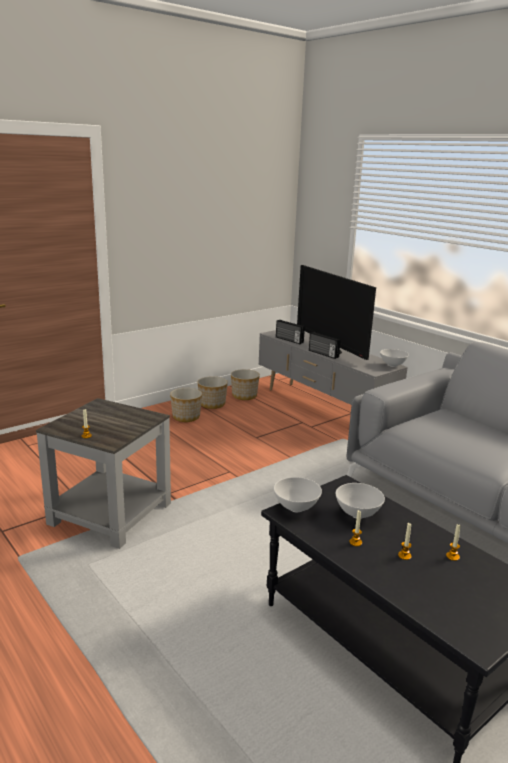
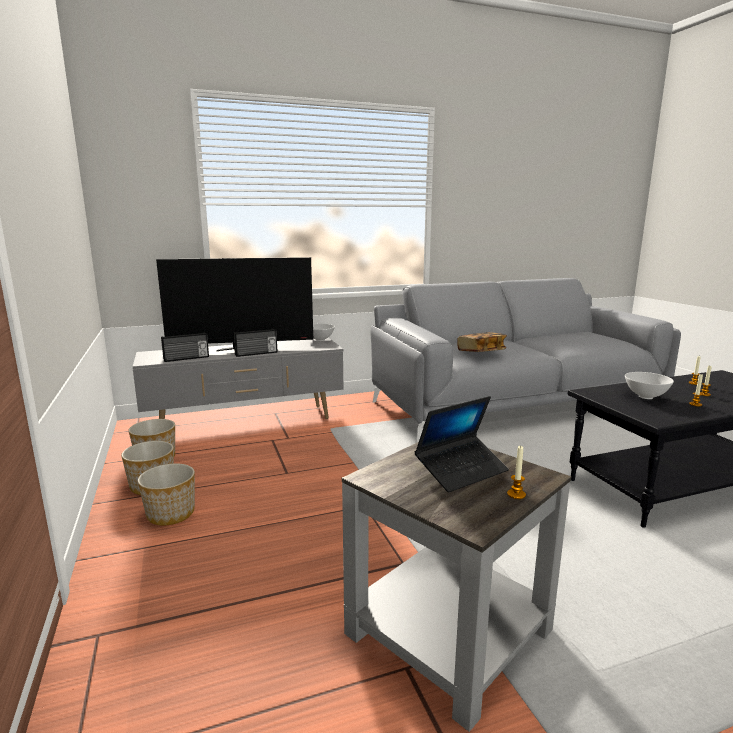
camera: 70 degrees left, 5 degrees down
white bowl [274,477,322,512] -> none
none -> laptop [415,396,509,492]
none -> book [457,332,507,352]

